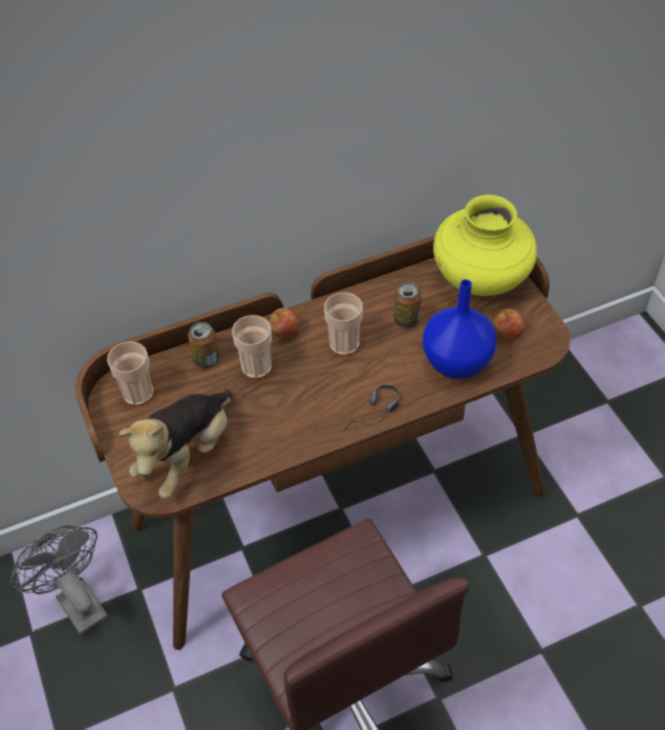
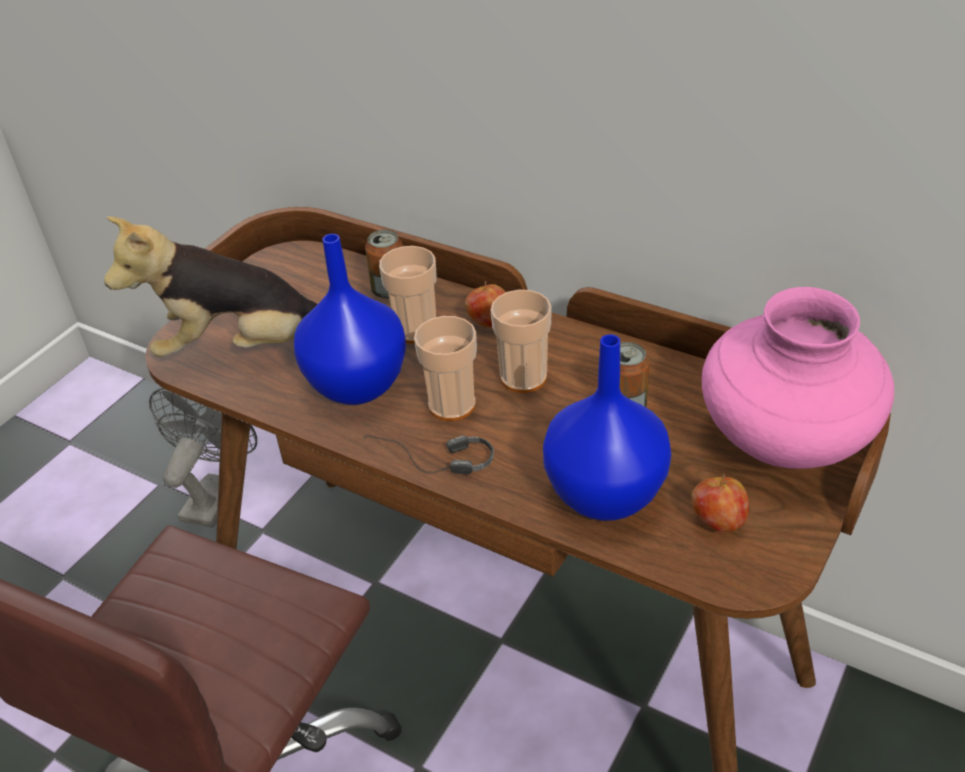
camera: 55 degrees right, 10 degrees down
cup [107,341,154,406] -> cup moved to [414,316,477,421]
yellow vase [433,195,537,296] -> pink vase [702,287,894,469]
none -> blue vase [294,234,406,405]

